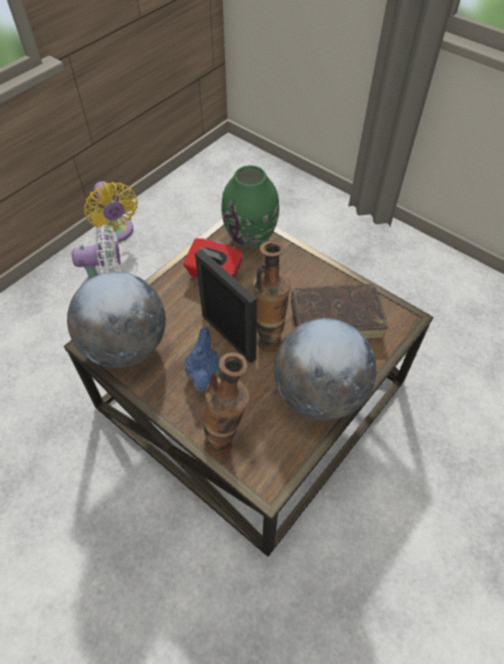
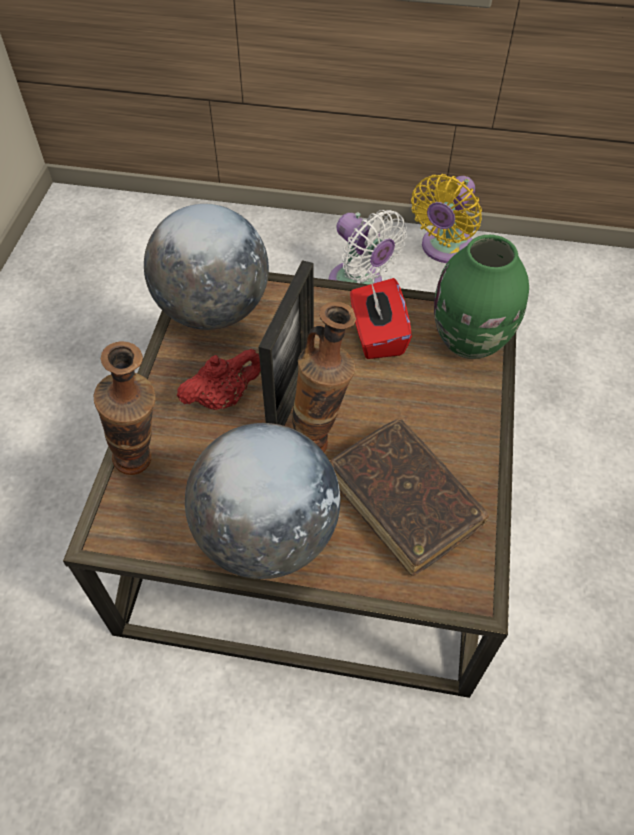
camera: 60 degrees right, 0 degrees up
blue teapot [184,327,220,392] -> red teapot [177,349,261,410]

